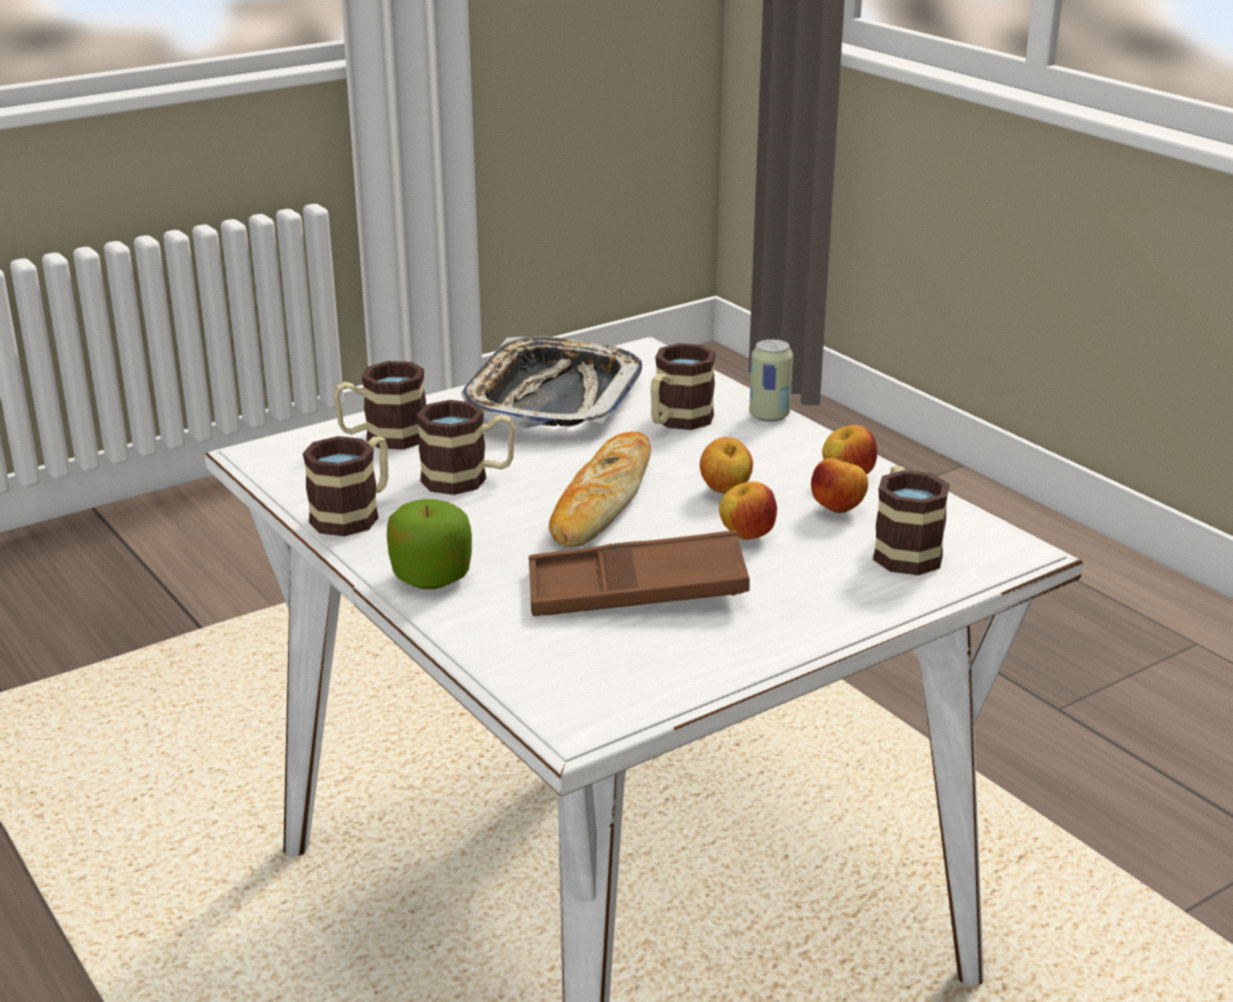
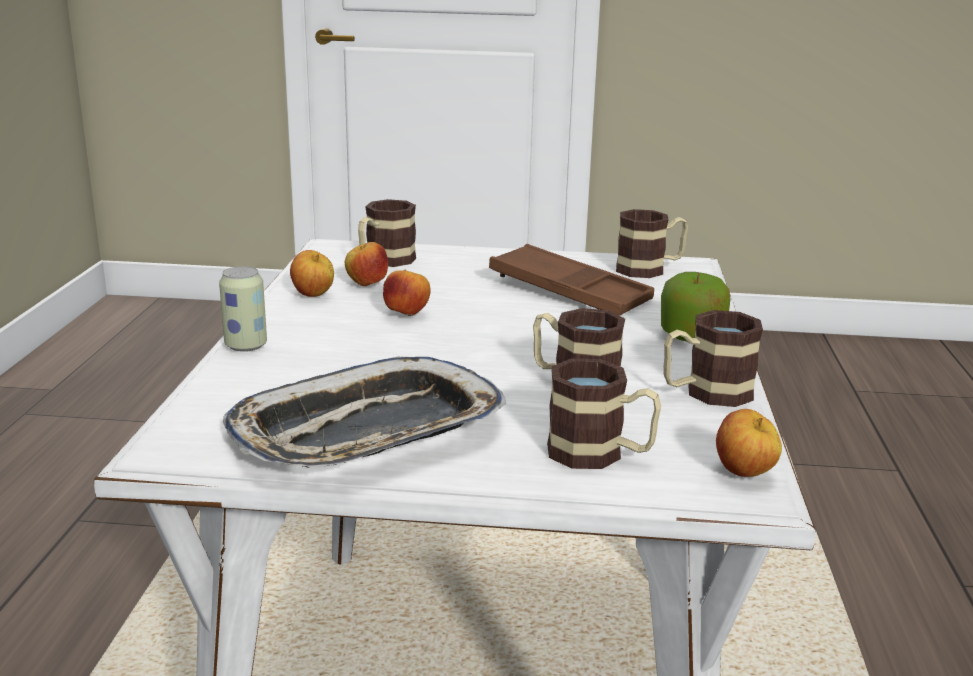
camera: 140 degrees left, 5 degrees down
bread [549,432,651,547] -> none
mug [650,343,716,430] -> mug moved to [616,209,688,278]
apple [719,481,777,540] -> apple moved to [716,409,782,477]

